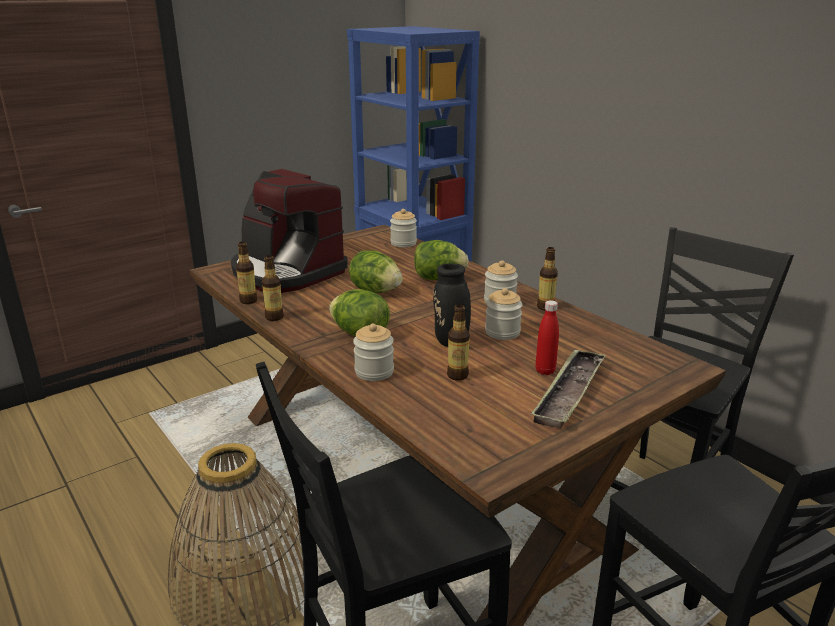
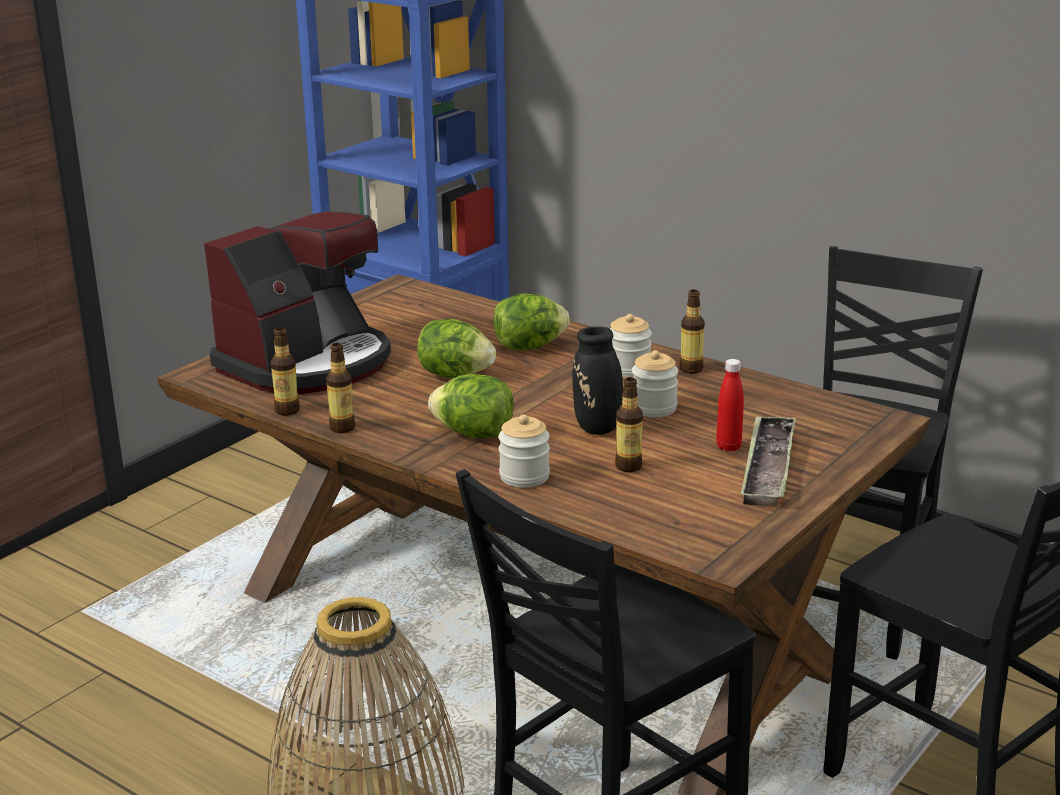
camera: 15 degrees left, 0 degrees up
coffee machine [231,169,348,293] -> coffee machine turned 75 degrees counterclockwise [204,211,391,394]
jar [390,209,417,247] -> none

